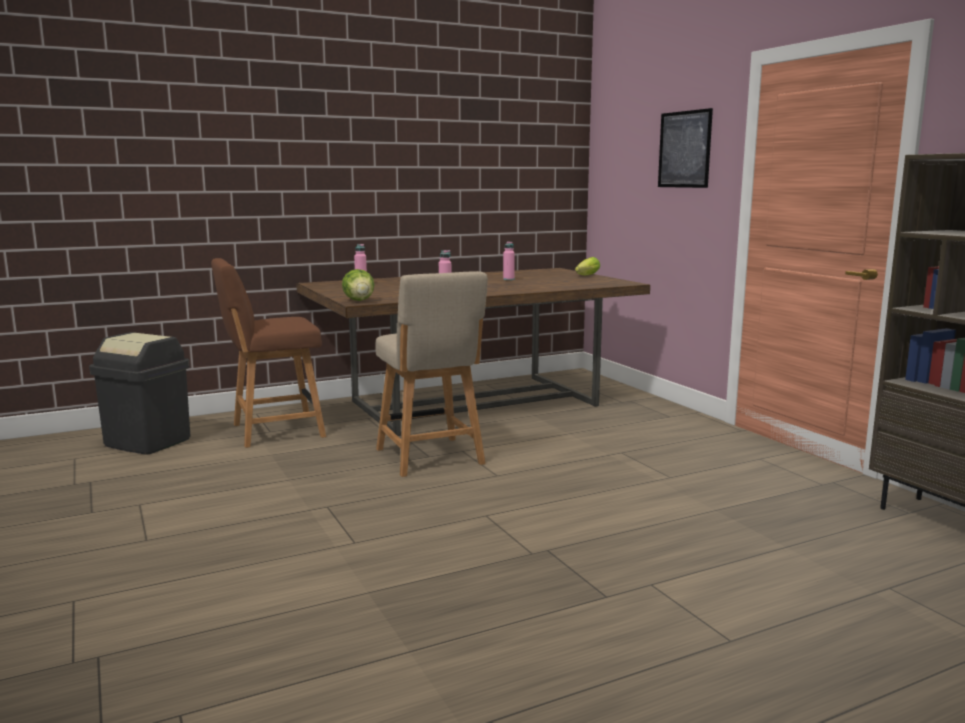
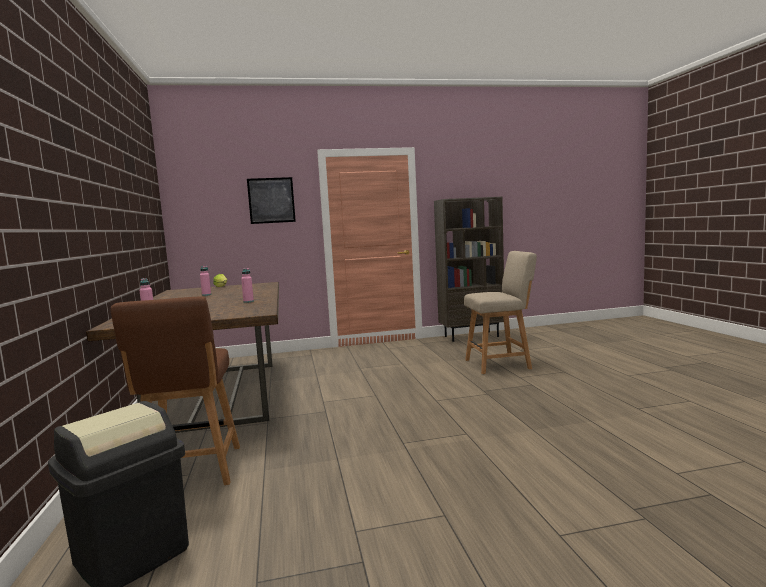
camera: 75 degrees left, 5 degrees down
lettuce [342,269,374,301] -> none
beige chair [375,271,488,477] -> beige chair moved to [464,251,537,374]

